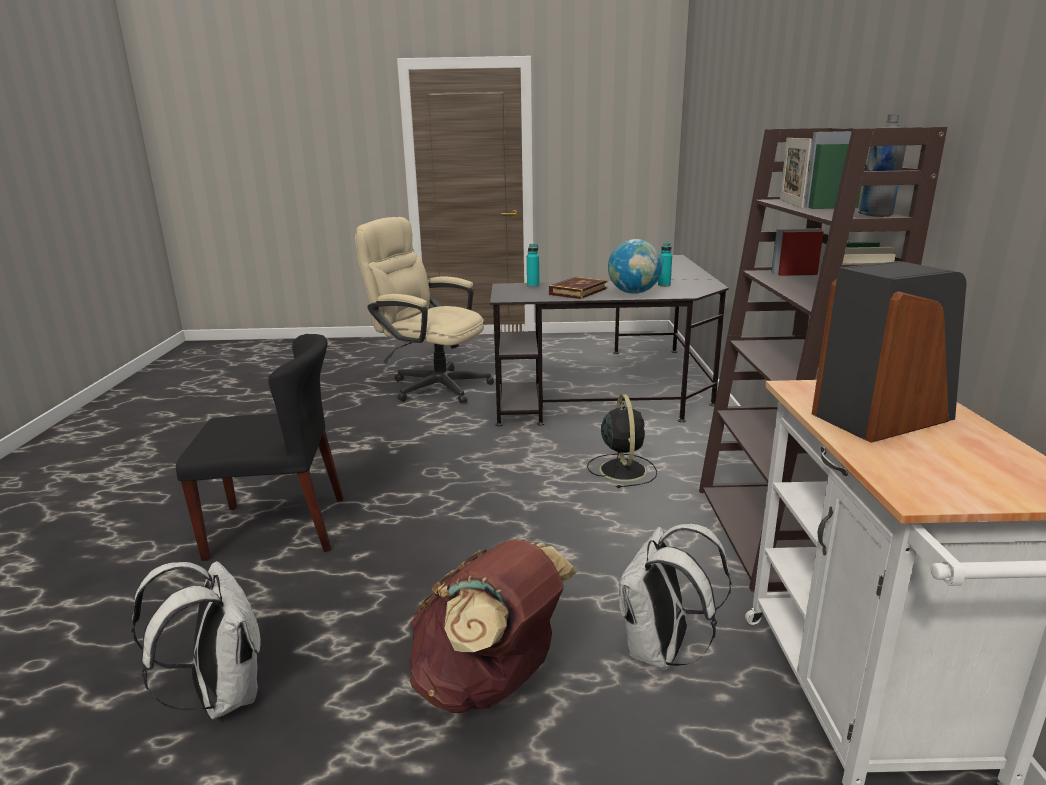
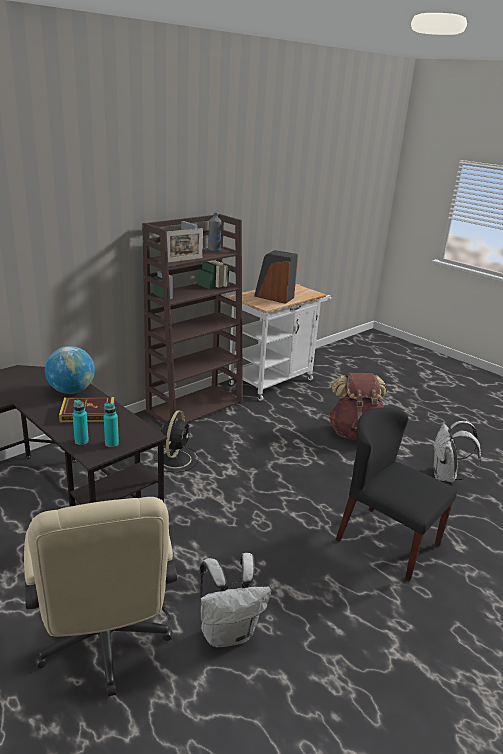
camera: 135 degrees left, 5 degrees up
black fan [587,394,657,488] -> black fan turned 150 degrees clockwise [154,410,198,472]
white backpack [619,524,731,670] -> white backpack moved to [200,553,271,648]
turquoise bottle [658,242,672,287] -> turquoise bottle moved to [104,403,119,447]

